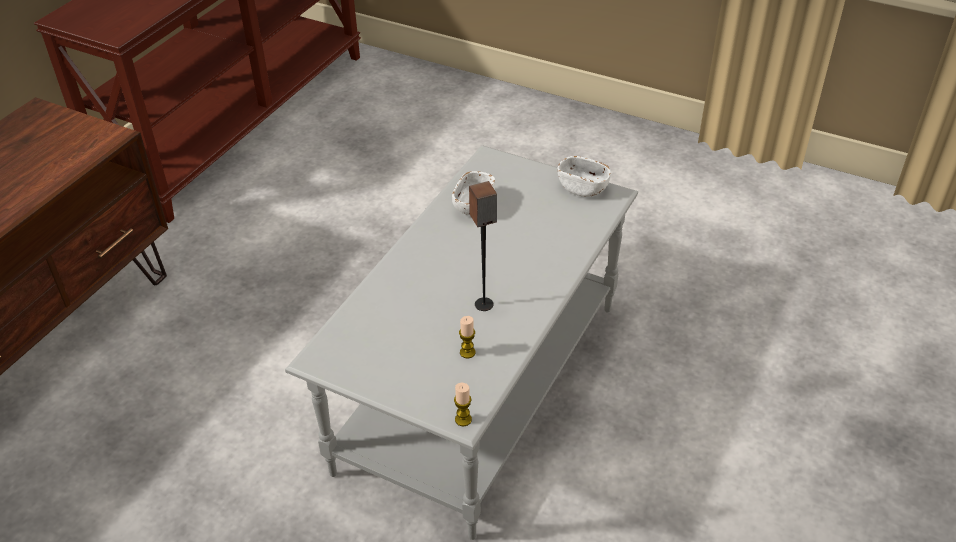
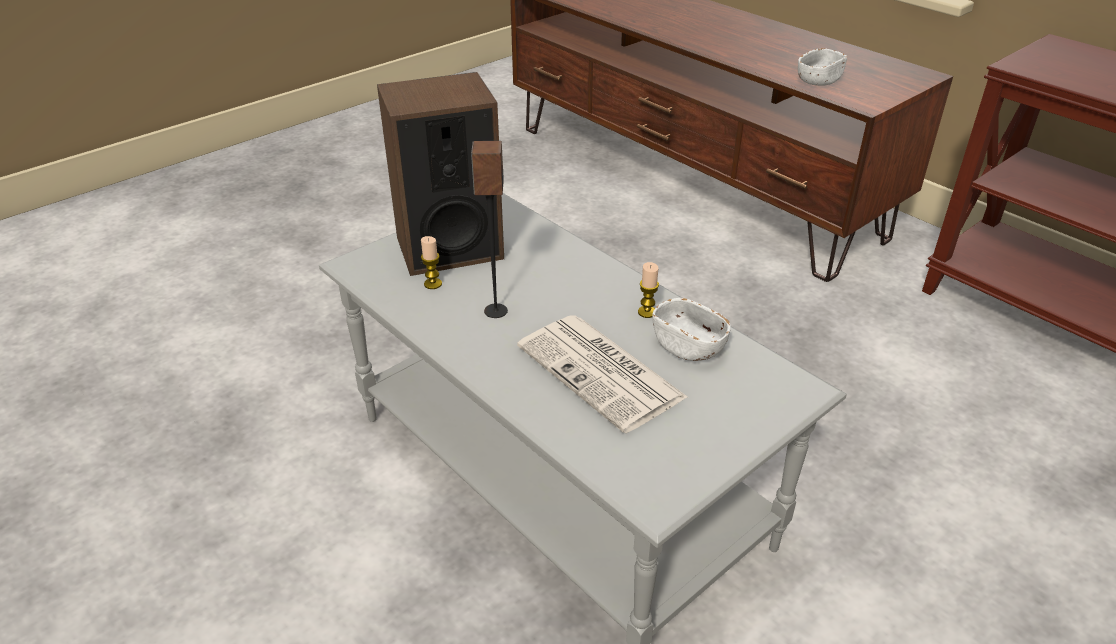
camera: 110 degrees right, 5 degrees down
candle [454,383,472,426] -> candle moved to [638,262,659,318]
white bowl [557,156,611,197] -> white bowl moved to [798,48,847,86]
none -> speaker [377,72,504,276]
none -> newspaper [517,315,688,433]

